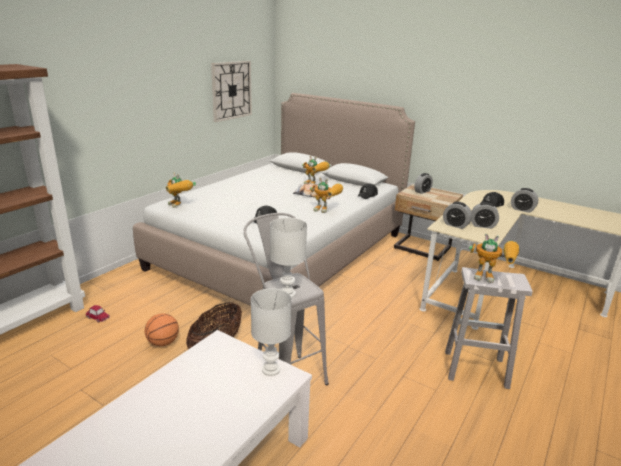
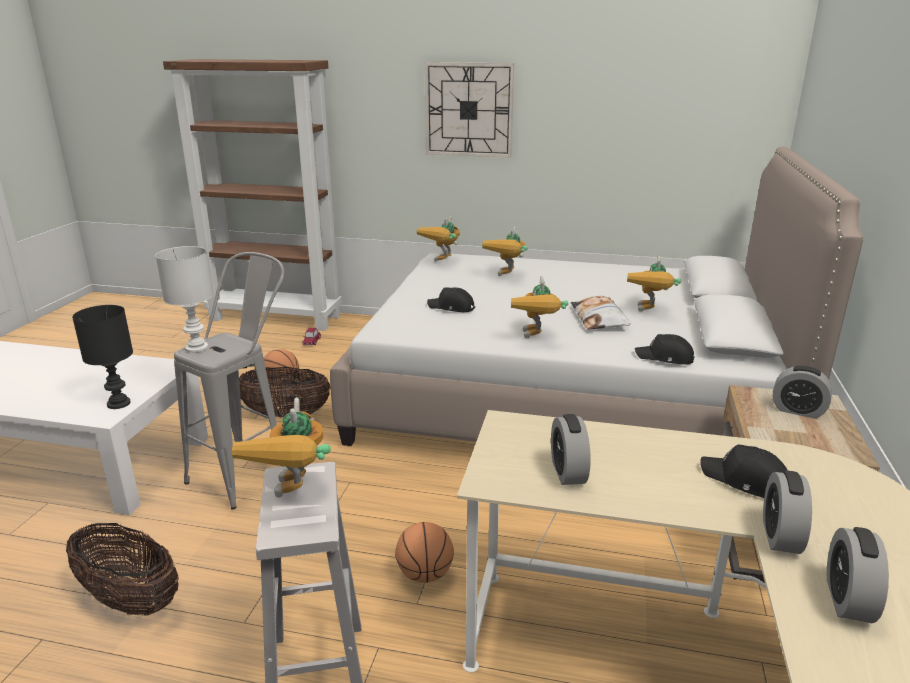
camera: 70 degrees right, 0 degrees up
wall clock [211,61,252,122] -> wall clock moved to [424,62,514,157]
white table lamp [251,288,292,376] -> black table lamp [72,305,133,409]
alarm clock [443,202,472,229] -> alarm clock moved to [827,527,889,623]
none -> basket [66,523,179,616]
none -> basketball [395,522,454,583]
none -> toy robot [482,226,528,276]

